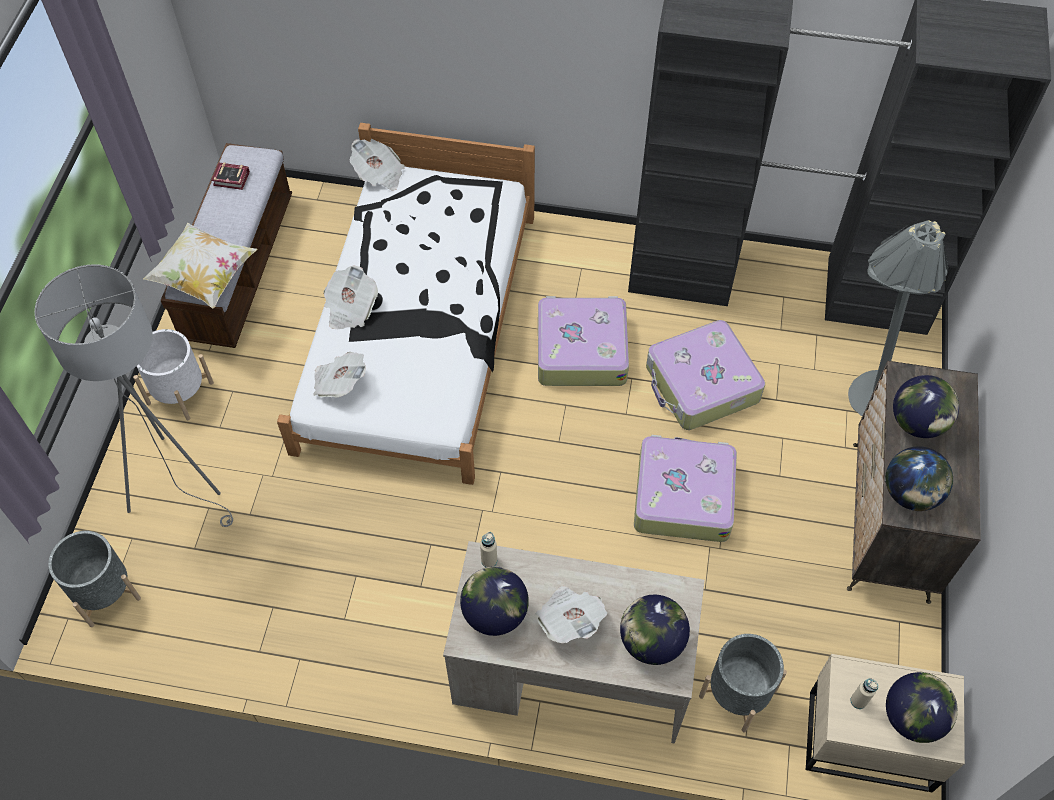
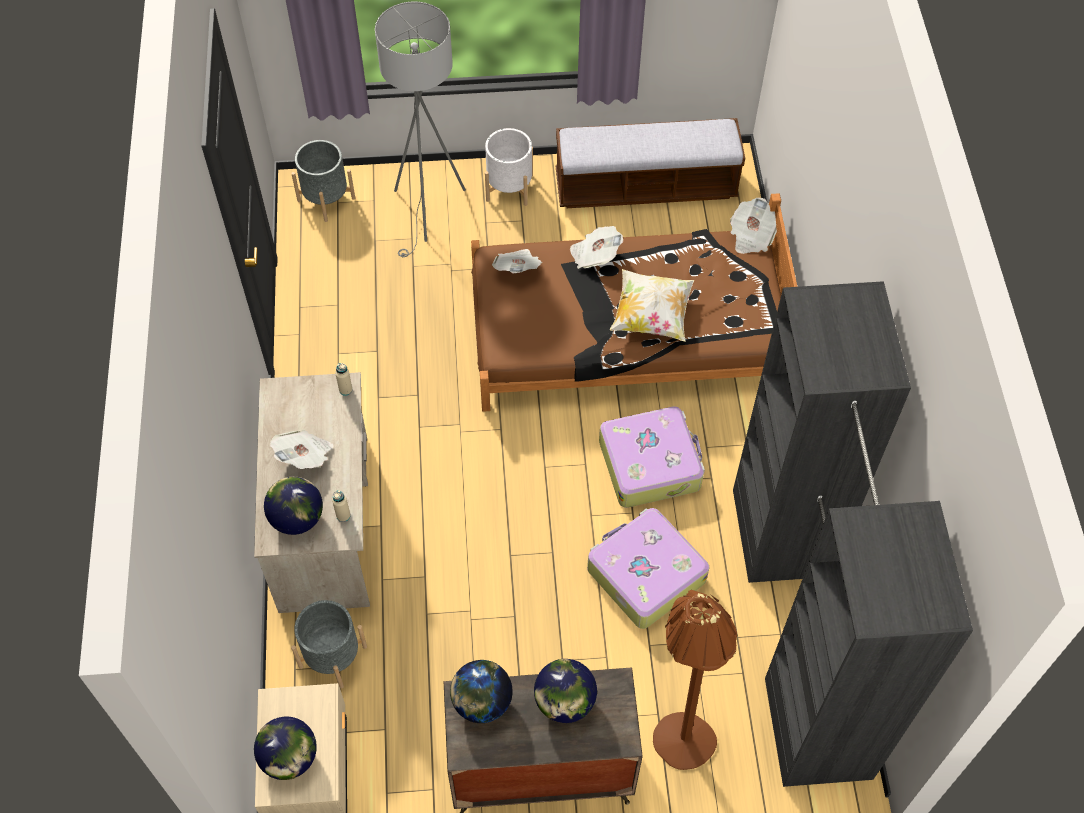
camera: 75 degrees right, 0 degrees up
pillow [143,223,257,308] -> pillow moved to [610,269,694,342]
book [211,162,250,190] -> none
white bed [277,123,535,485] -> brown bed [471,193,798,412]
globe [460,566,529,636] -> none
suitcase [634,435,737,542] -> none
grey floor lamp [848,220,948,416] -> brown floor lamp [653,590,737,770]
beige bottle [850,679,879,709] -> beige bottle moved to [332,490,351,522]

